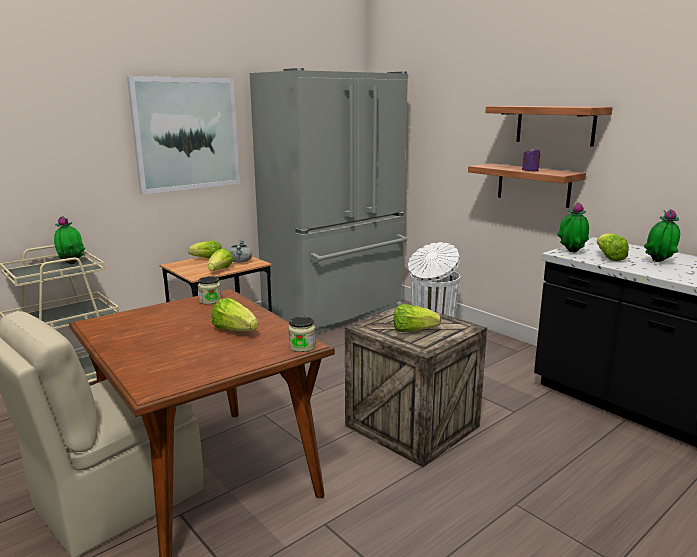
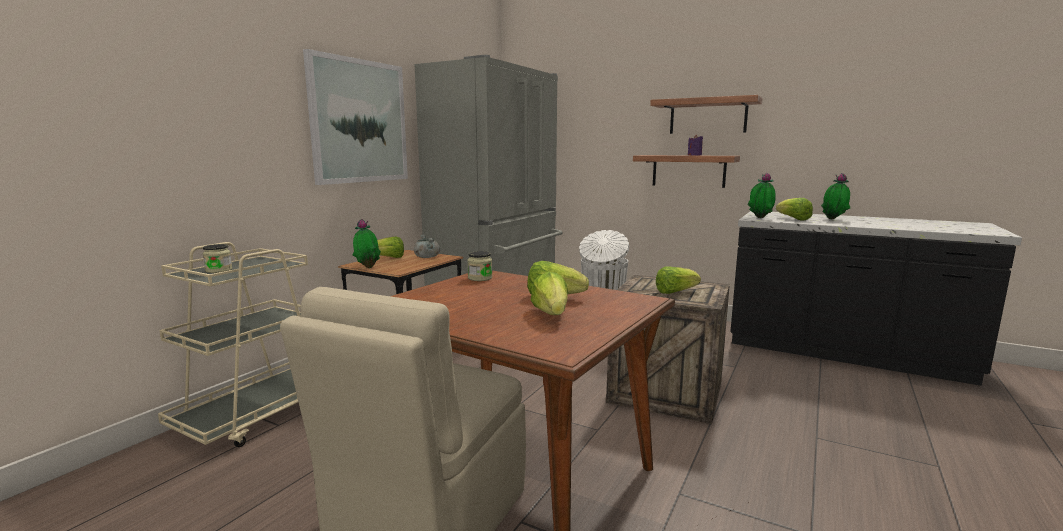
camera: 20 degrees left, 5 degrees down
potted plant [54,216,85,264] -> potted plant moved to [353,219,381,268]
lettuce [208,248,233,271] -> lettuce moved to [531,272,568,315]
jar [288,317,316,352] -> jar moved to [203,244,232,273]

